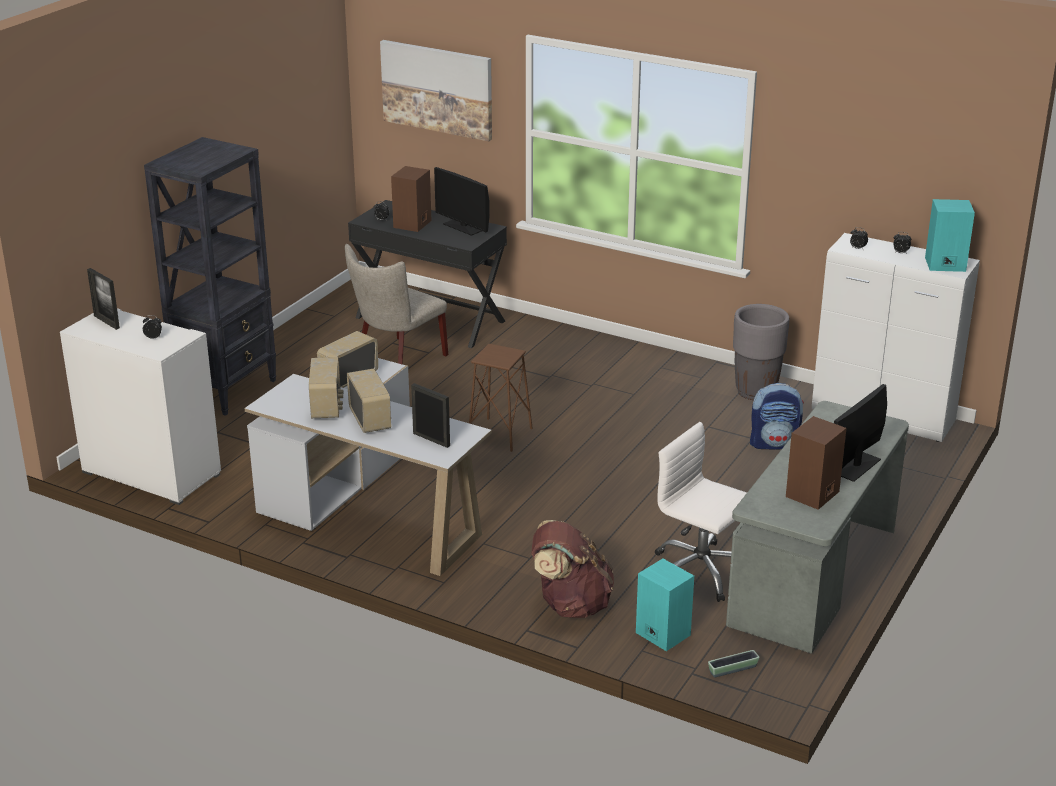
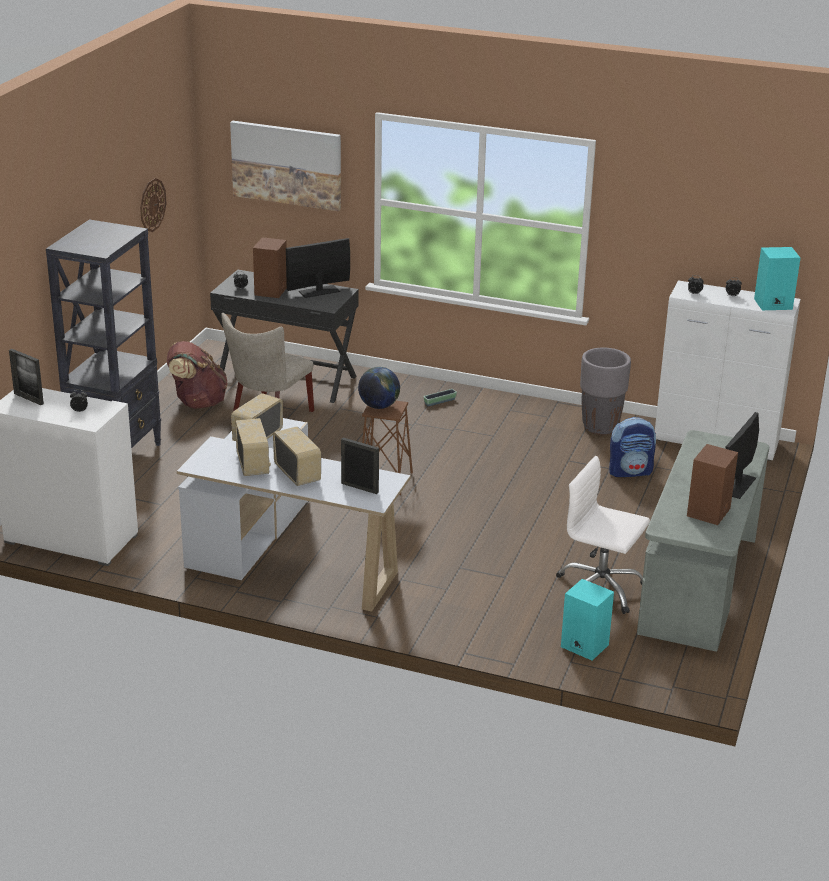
camera: 10 degrees left, 0 degrees up
monitor [434,167,490,236] -> monitor turned 120 degrees clockwise [286,238,350,298]
brown backpack [531,520,614,618] -> brown backpack moved to [167,341,227,409]
planter [708,650,759,678] -> planter moved to [423,389,457,407]
none -> wall clock [140,178,167,232]
none -> globe [358,367,400,409]

